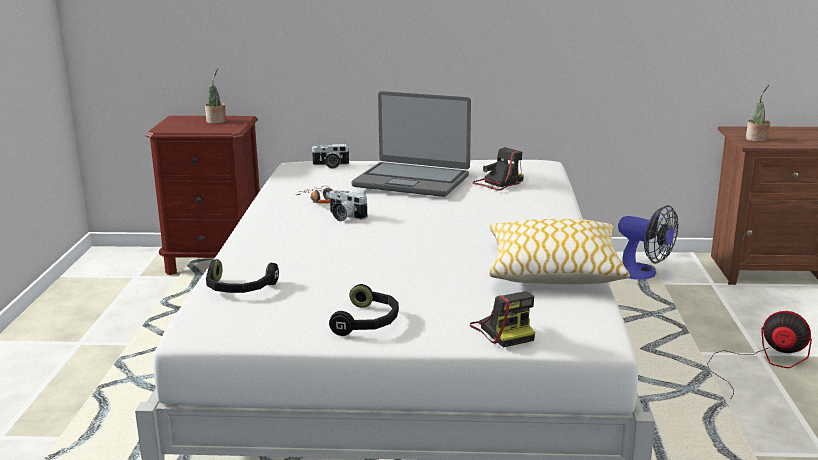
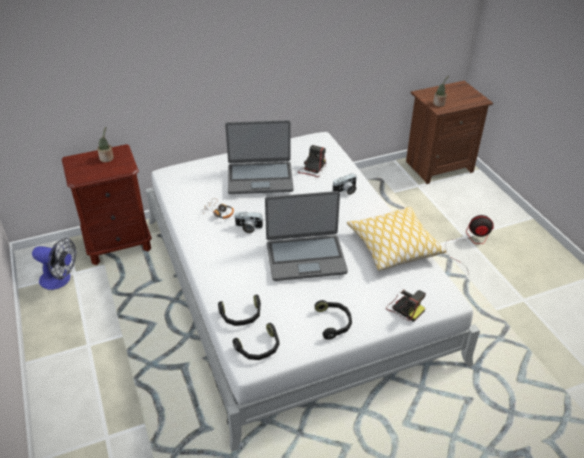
camera: 25 degrees left, 20 degrees up
camera [312,144,350,169] -> camera moved to [332,173,357,195]
fan [618,205,678,280] -> fan moved to [32,238,76,290]
none -> black headphones [233,323,279,360]
none -> laptop [265,191,348,281]

